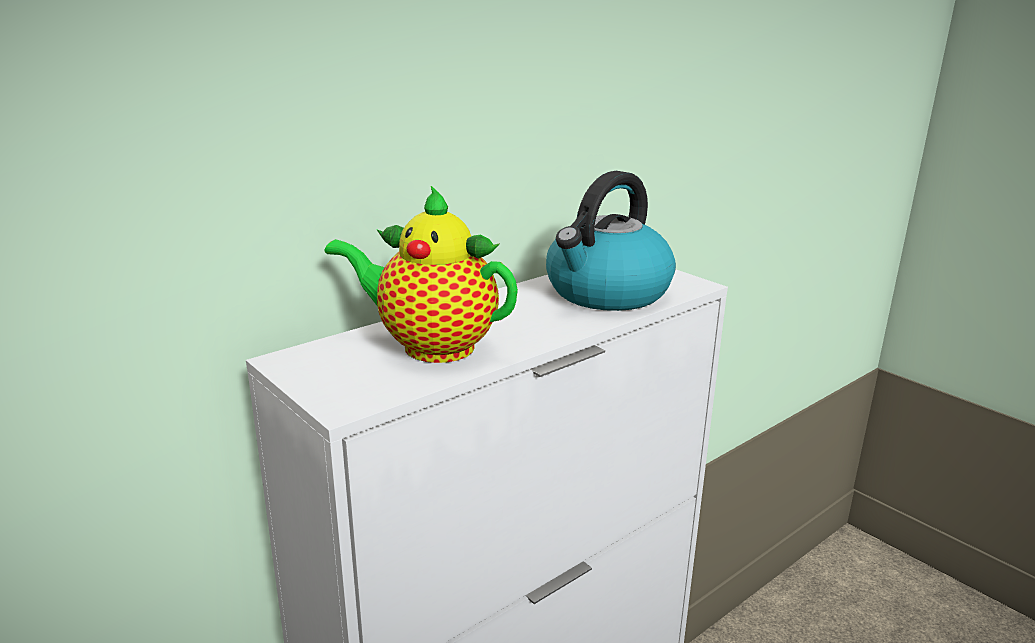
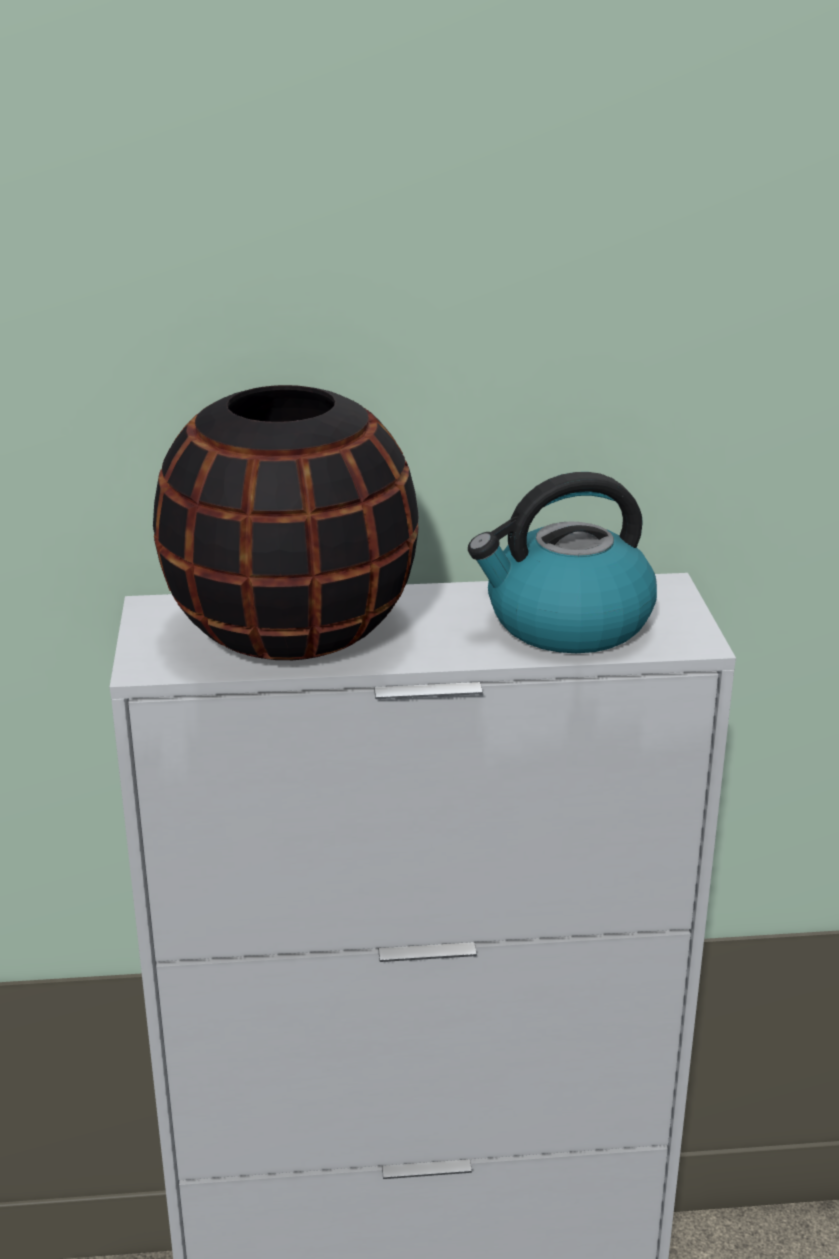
camera: 35 degrees right, 5 degrees up
teapot [325,186,518,363] -> black vase [153,385,418,660]

